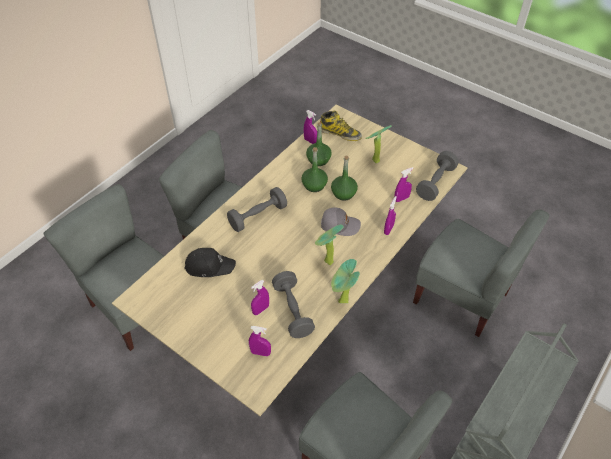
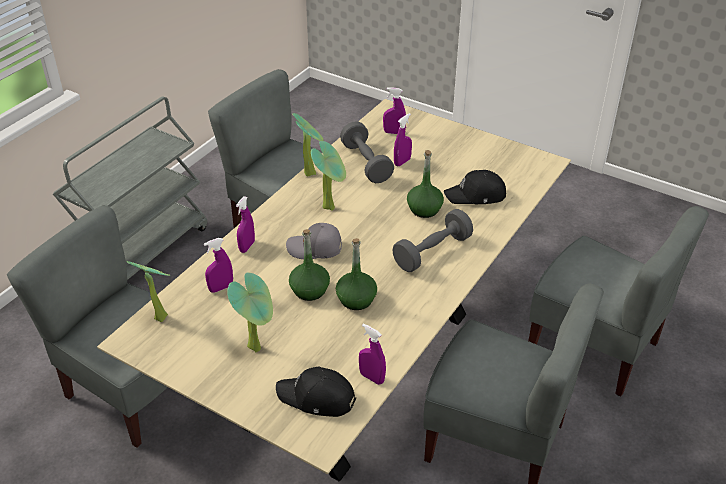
camera: 175 degrees right, 10 degrees down
green bottle [306,122,332,166] -> green bottle moved to [407,150,444,218]
boot [320,111,362,141] -> black cap [276,367,356,417]
grey dumbbell [416,151,459,201] -> potted plant [126,261,170,322]

